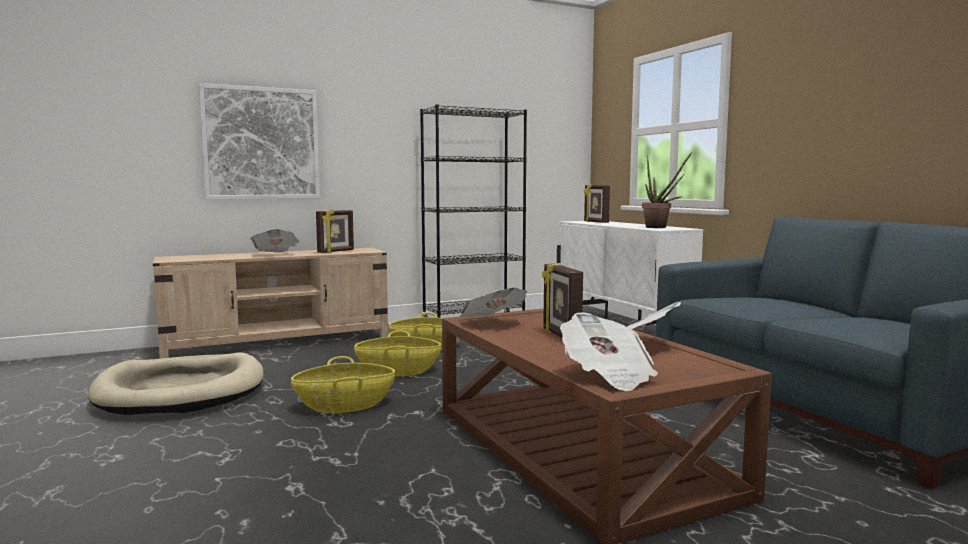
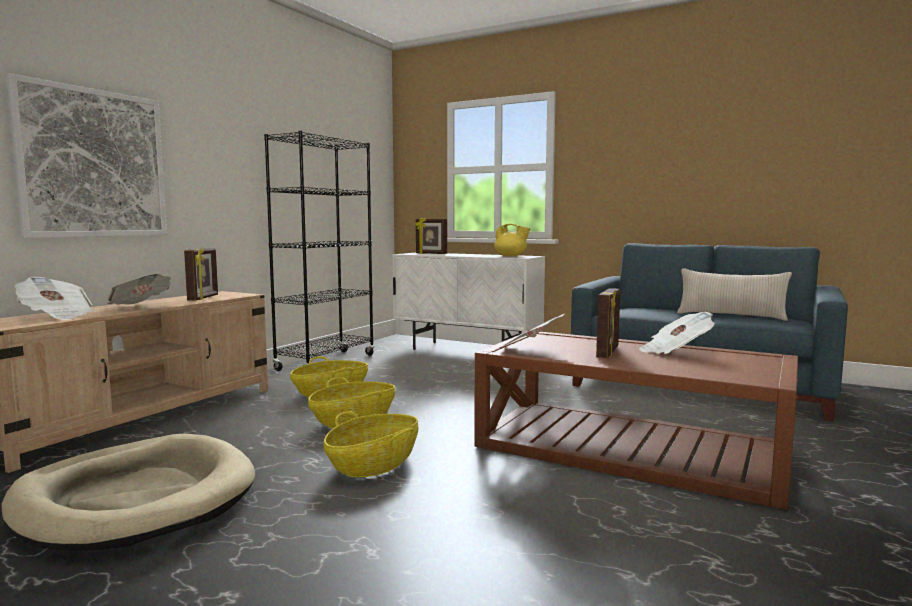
camera: 35 degrees left, 0 degrees up
picture frame [542,264,583,338] -> picture frame turned 105 degrees counterclockwise [596,288,620,358]
newspaper [560,312,658,391] -> newspaper moved to [15,277,94,320]
potted plant [642,152,692,228] -> yellow teapot [494,224,530,256]
none -> beige pillow [677,268,792,321]

